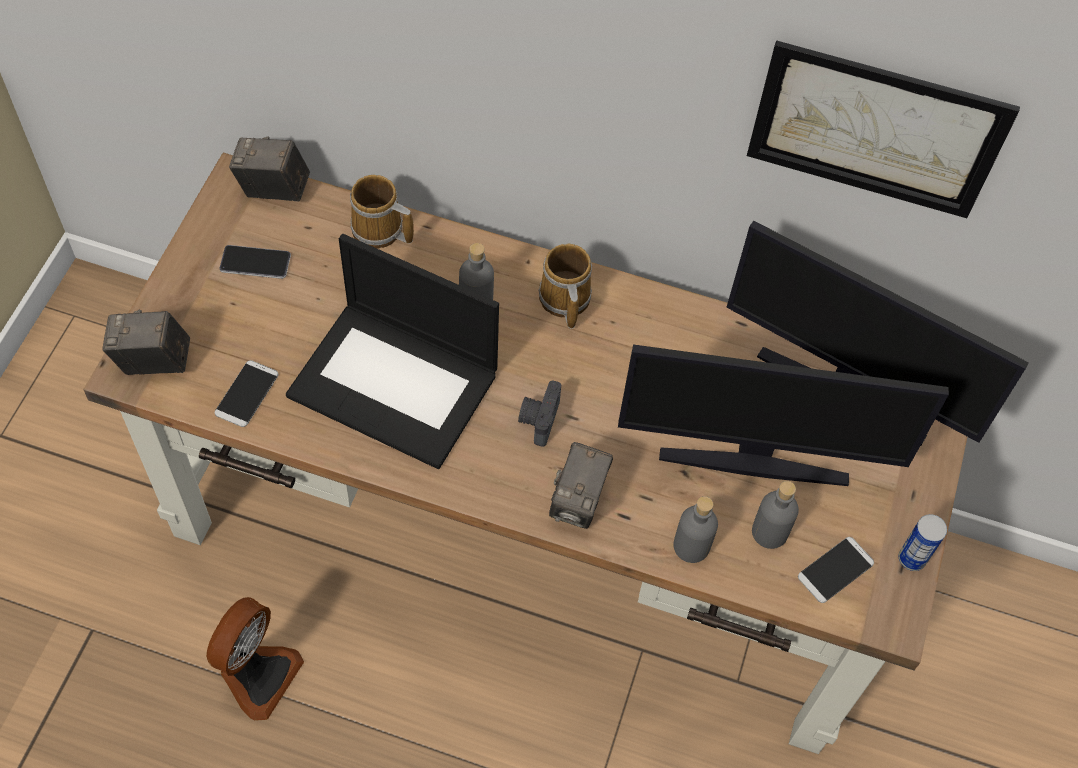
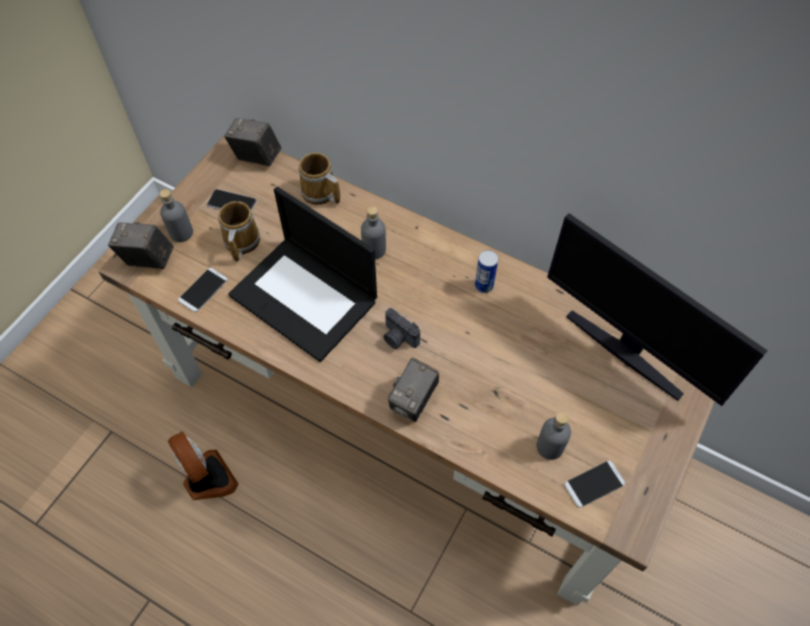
camera: 15 degrees right, 0 degrees up
fan [206,597,304,721] -> fan turned 75 degrees counterclockwise [168,431,239,500]
camera [518,380,561,447] -> camera turned 75 degrees counterclockwise [383,308,420,349]
mug [538,244,592,329] -> mug moved to [218,201,260,262]
monitor [618,344,949,486] -> none
grey bottle [673,496,718,563] -> grey bottle moved to [160,189,193,242]
picture [747,41,1020,218] -> none
can [899,514,947,571] -> can moved to [475,250,498,293]

